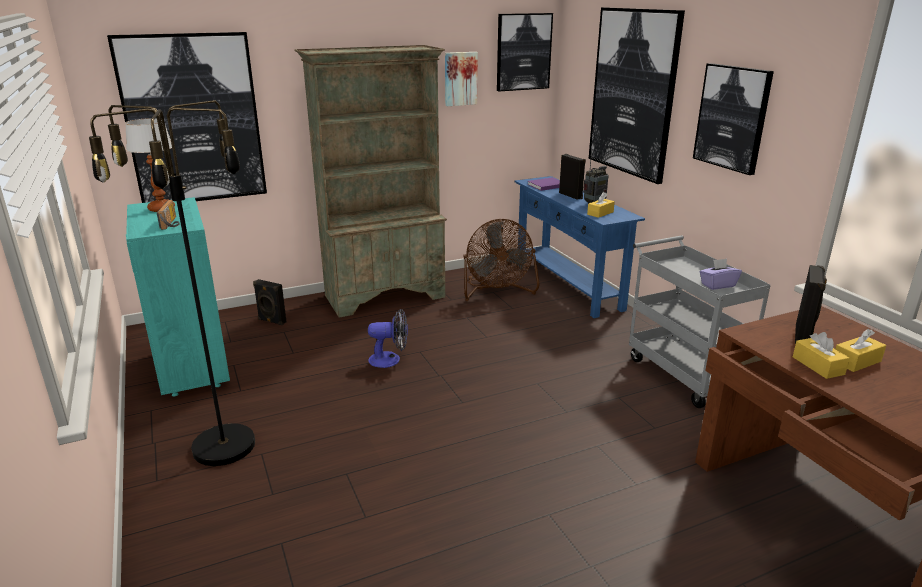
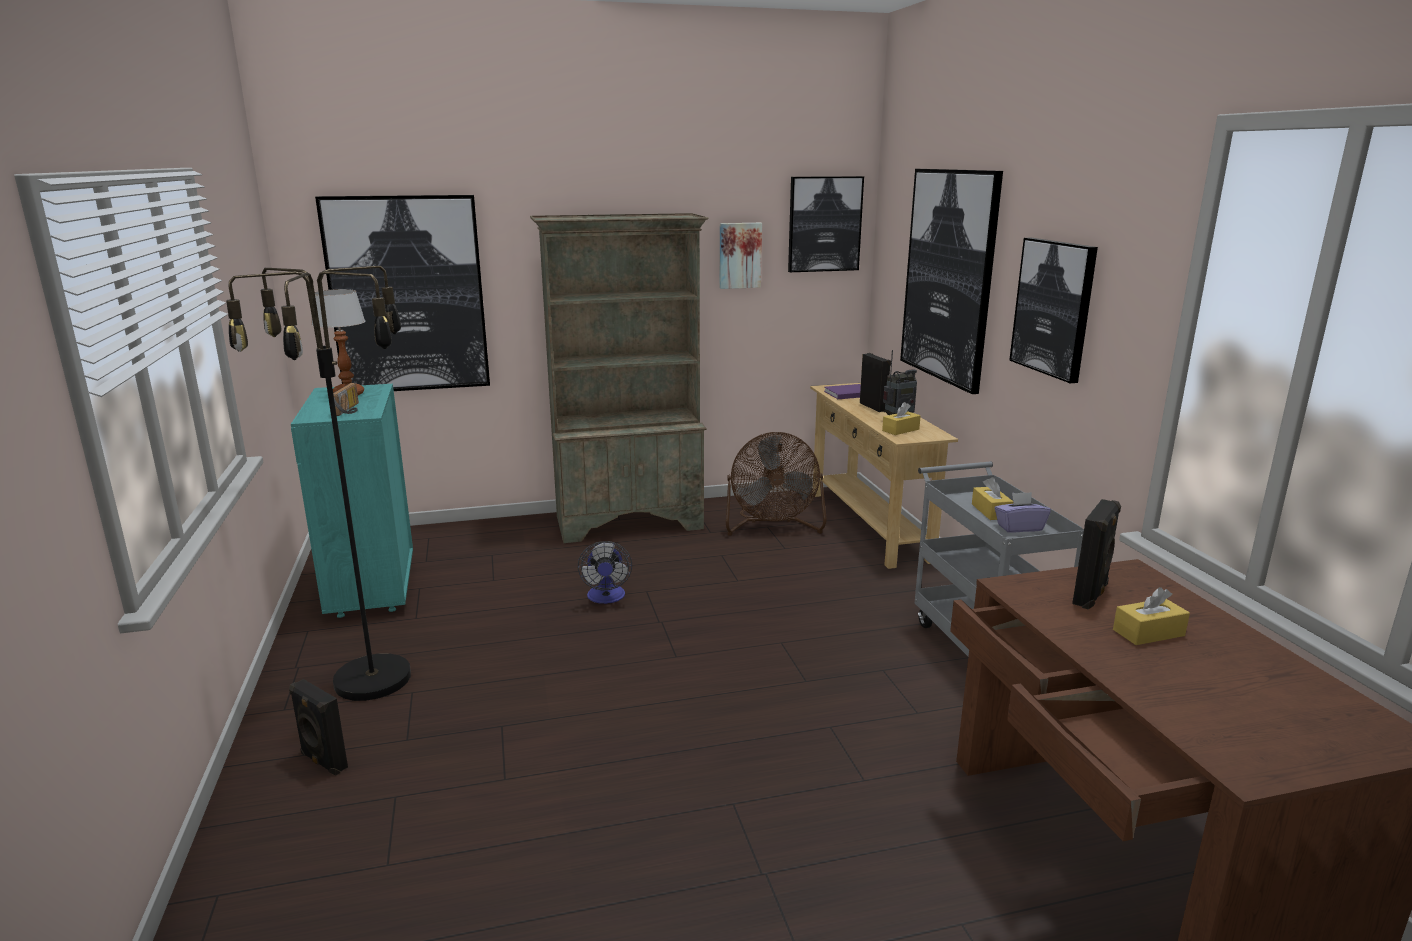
camera: 10 degrees right, 5 degrees down
black speaker [253,279,286,325] -> black speaker moved to [289,679,348,775]
fan [368,309,408,368] -> fan turned 75 degrees clockwise [578,541,632,604]
blue console table [515,176,645,318] -> beige console table [810,383,958,569]
yellow tissue box [793,332,850,379] -> yellow tissue box moved to [972,477,1013,520]

